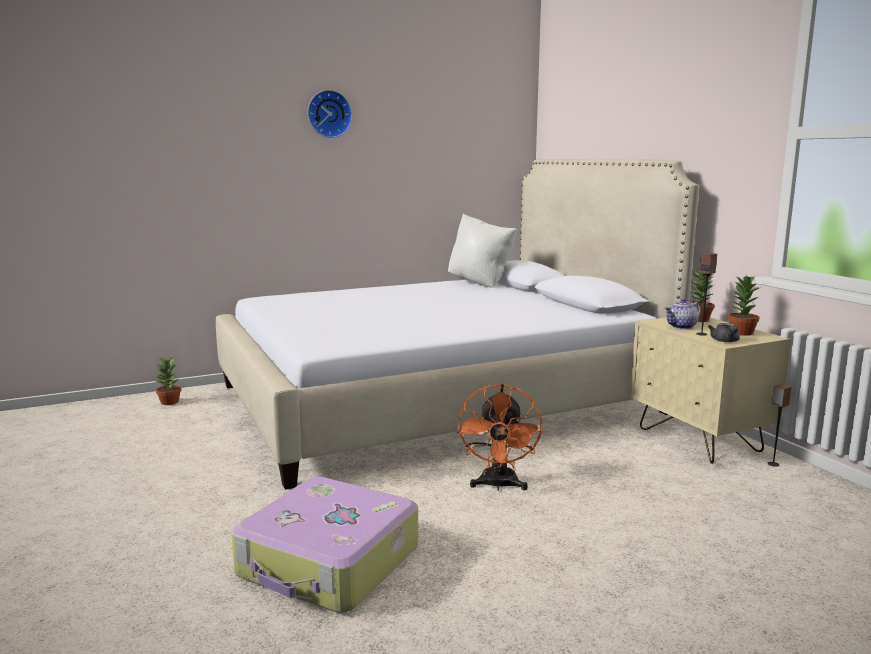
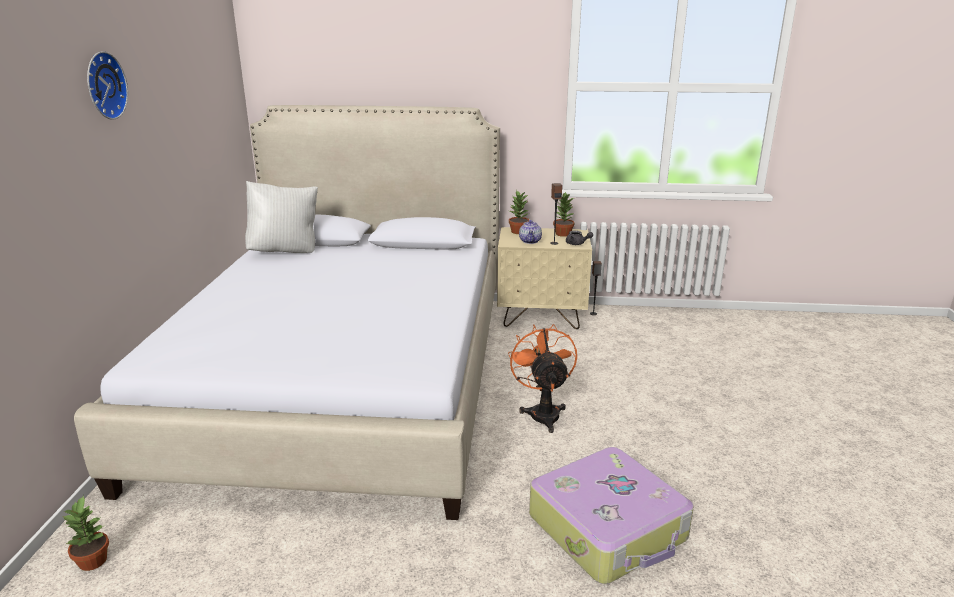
camera: 60 degrees left, 10 degrees up
orange fan [457,384,542,491] -> orange fan turned 135 degrees counterclockwise [508,324,577,433]

